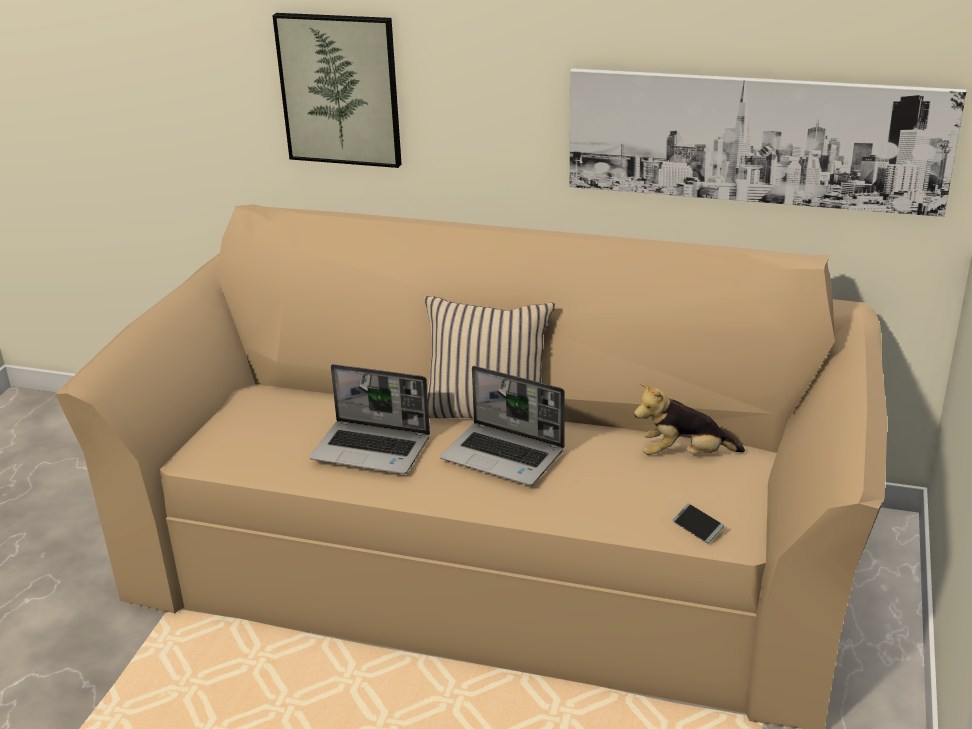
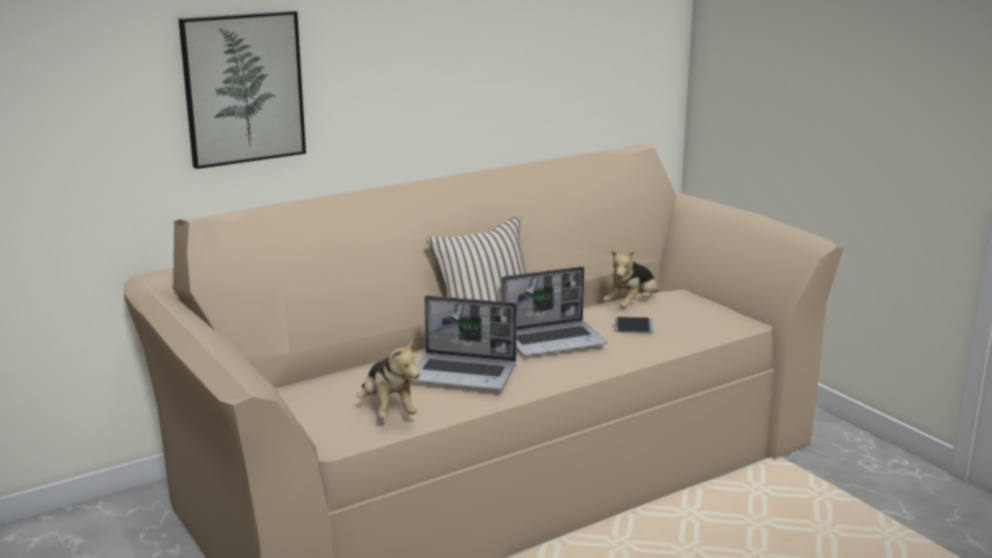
camera: 50 degrees left, 10 degrees down
laptop [310,364,430,474] -> laptop turned 45 degrees clockwise [411,295,517,390]
picture [570,68,966,217] -> none
phone [673,503,724,543] -> phone moved to [615,317,653,333]
none -> plush toy [357,339,420,418]

